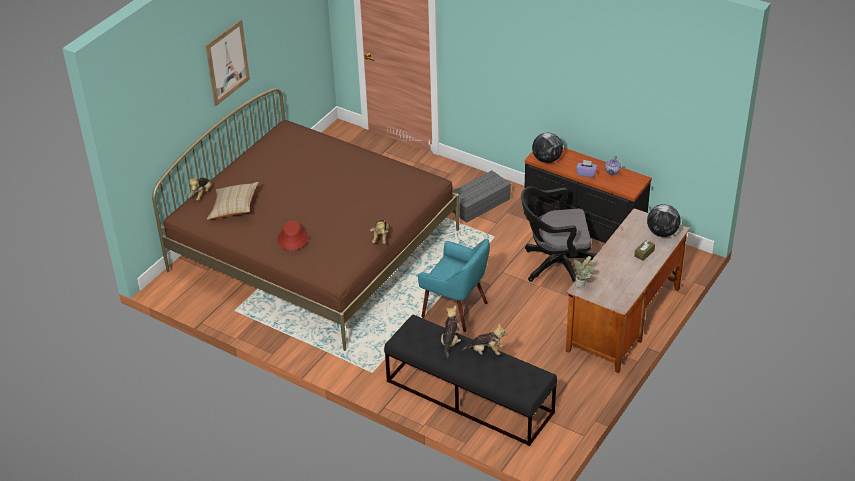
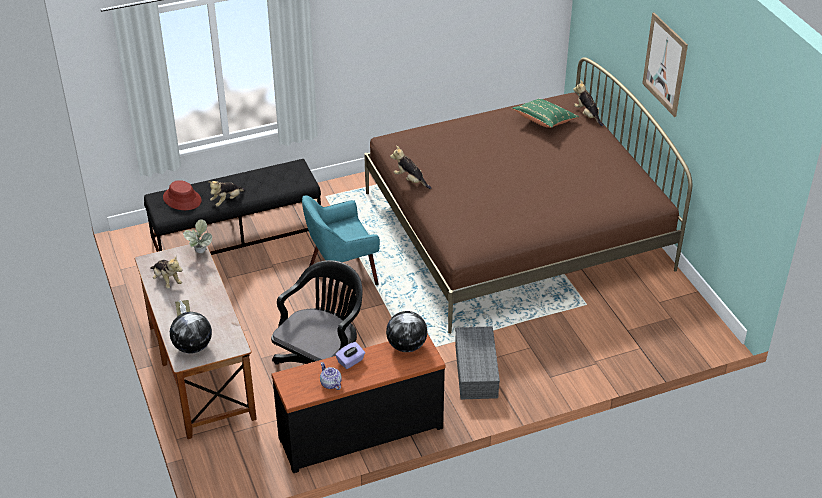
camera: 125 degrees right, 0 degrees up
beige pillow [207,182,259,220] -> green pillow [512,98,579,128]
red hat [277,221,308,251] -> red hat moved to [163,180,202,210]
plush toy [441,305,462,358] -> plush toy moved to [150,255,182,289]

